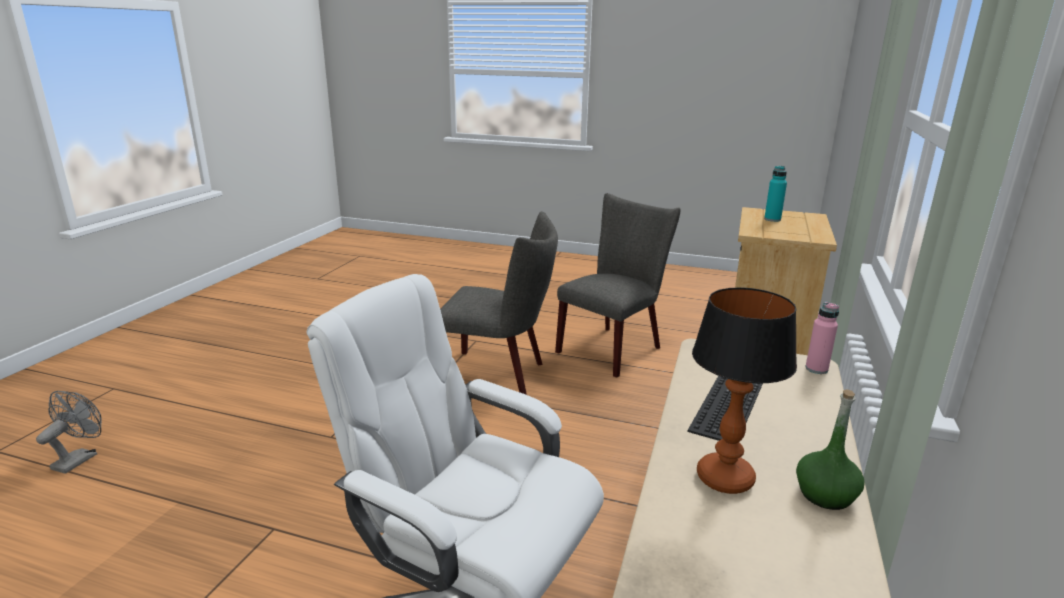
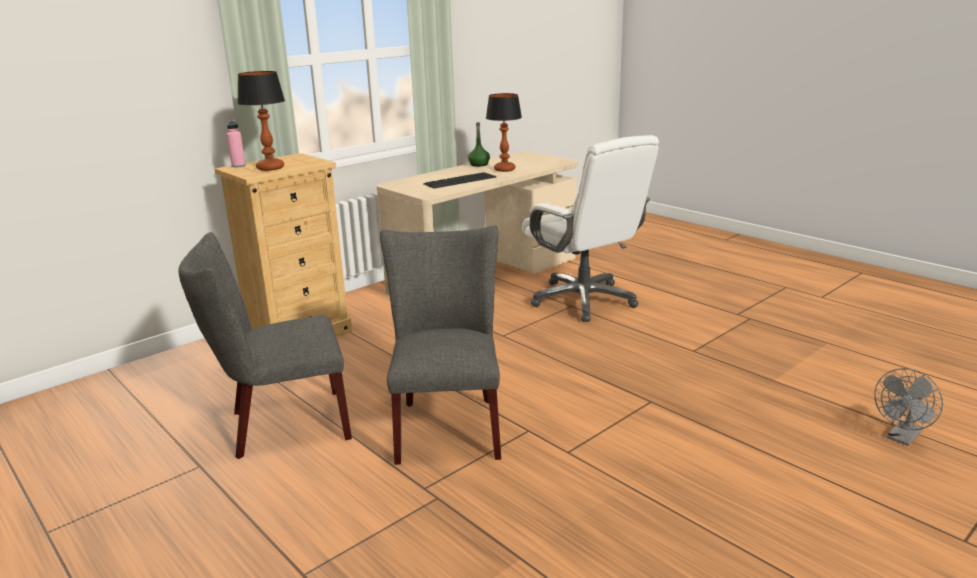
camera: 150 degrees left, 0 degrees up
grey chair [440,211,558,395] -> grey chair turned 45 degrees clockwise [380,226,501,465]
turquoise bottle [764,166,787,222] -> table lamp [237,71,285,171]
pink bottle [805,302,839,374] -> pink bottle moved to [227,119,246,167]

